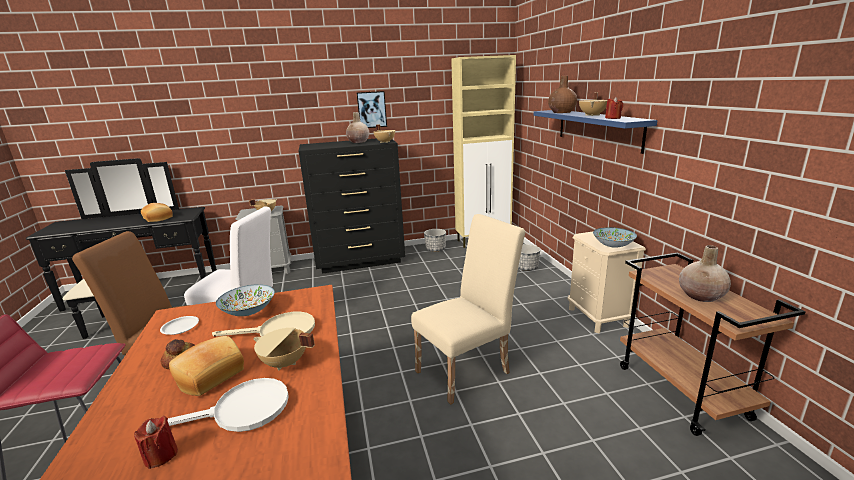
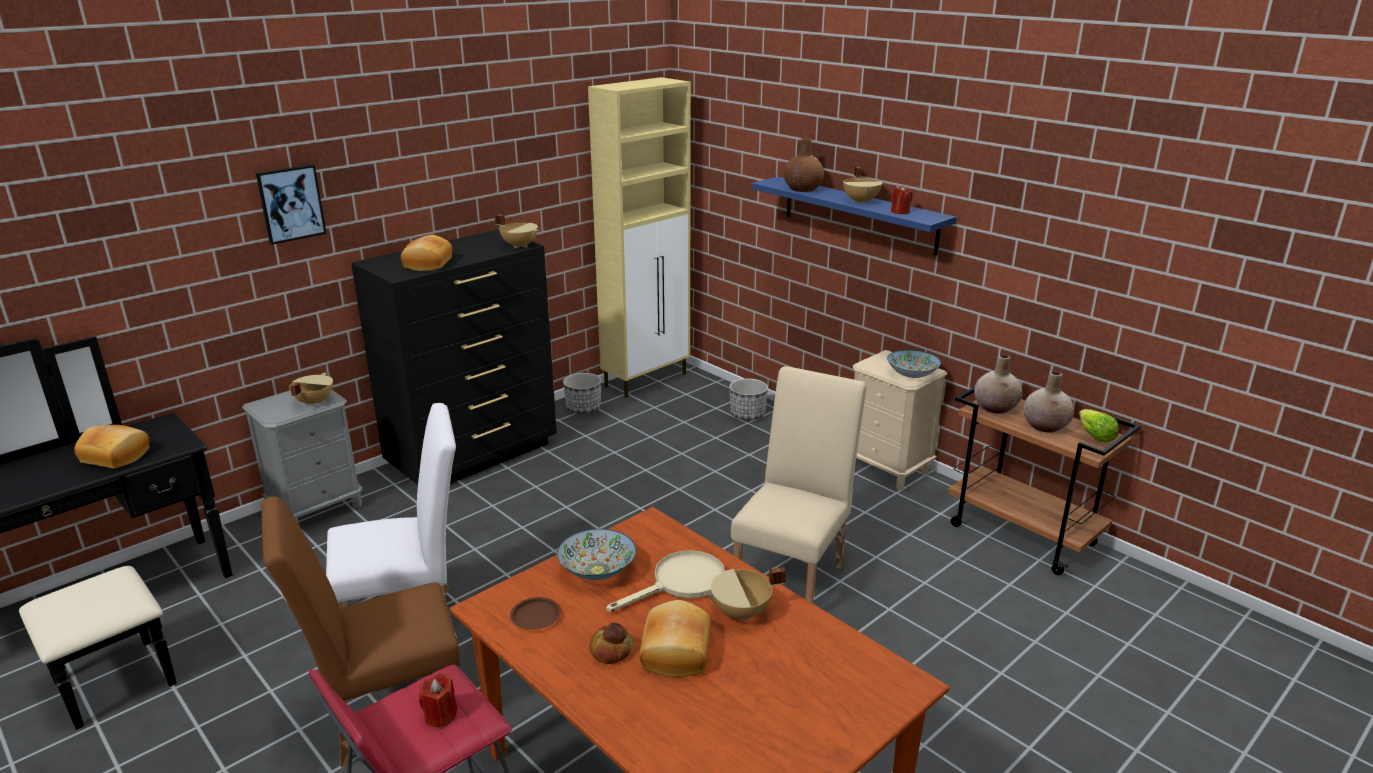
camera: 30 degrees left, 5 degrees up
red candle [134,416,178,469] -> red candle moved to [419,673,457,728]
white plate [160,316,199,335] -> brown plate [510,597,561,630]
white frying pan [168,378,289,432] -> none
beige vase [346,112,369,143] -> beige vase moved to [974,354,1022,414]
picture [357,91,387,128] -> picture moved to [256,164,326,245]
none -> bread [401,235,452,271]
none -> lettuce [1079,409,1119,442]

